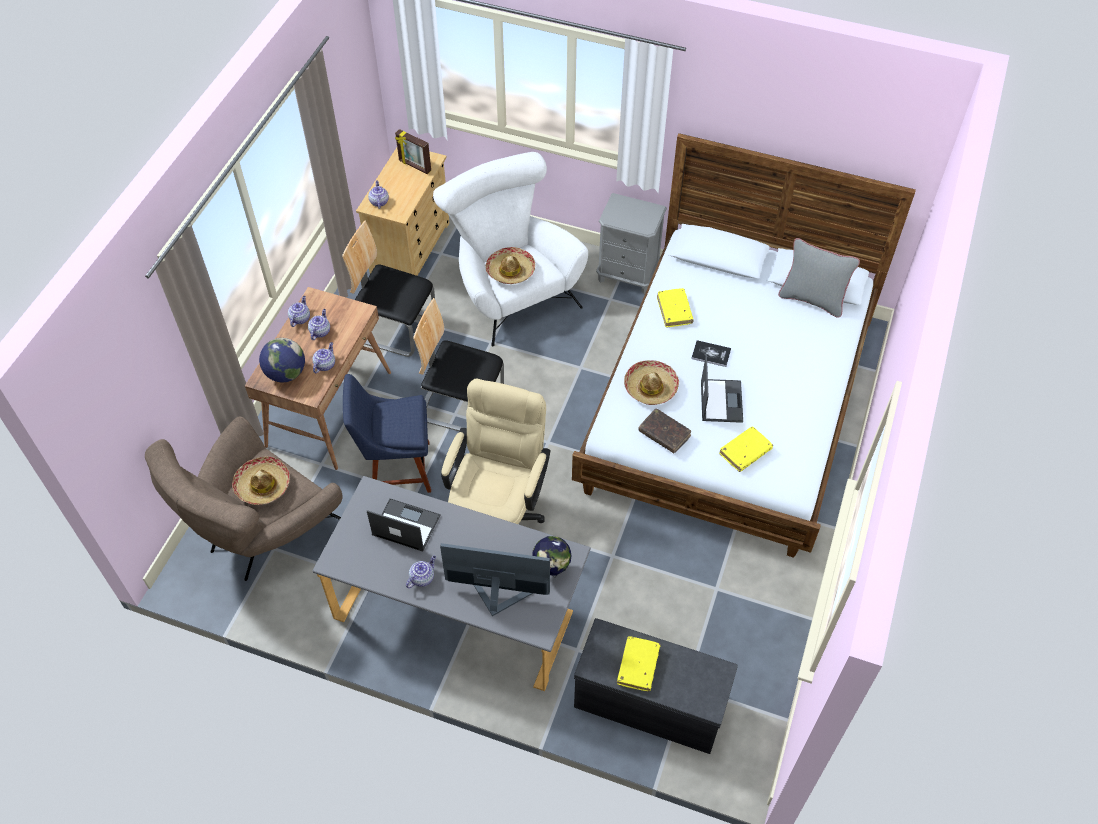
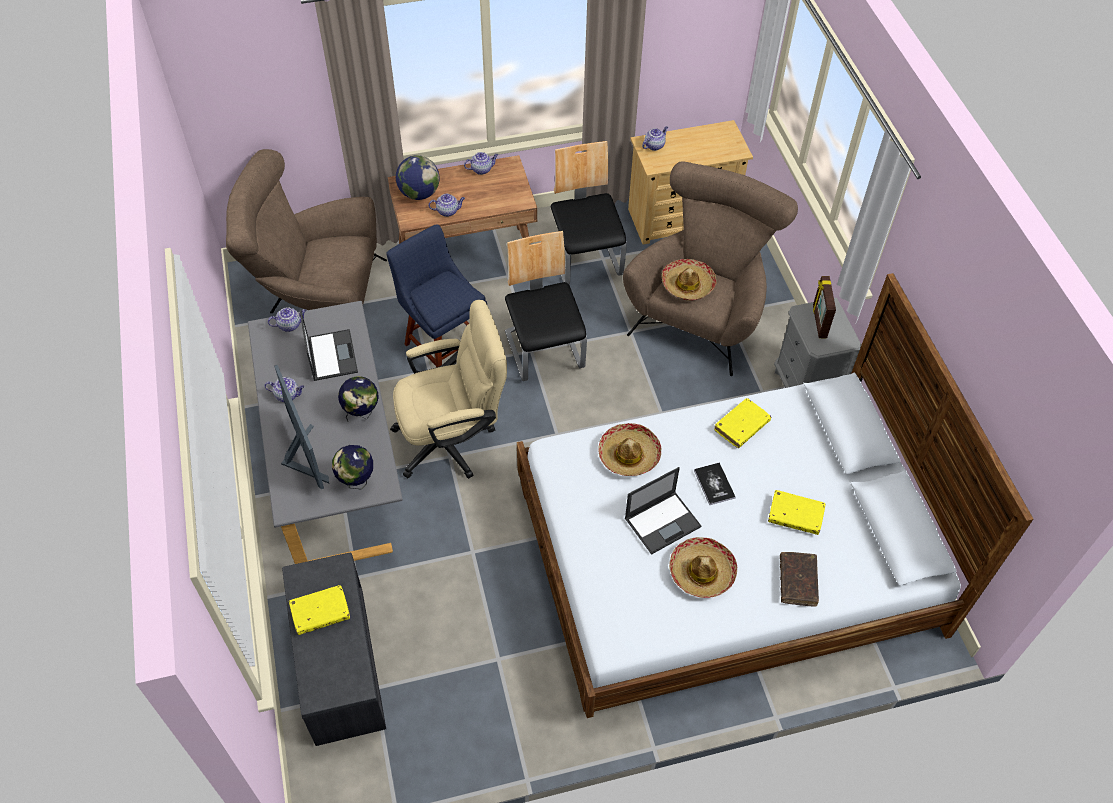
camera: 55 degrees right, 0 degrees up
hat [232,457,290,505] -> hat moved to [669,537,737,598]
teapot [308,309,330,340] -> teapot moved to [268,307,307,332]
picture frame [395,129,431,174] -> picture frame moved to [813,276,836,338]
white armchair [433,152,588,346] -> brown armchair [623,161,798,376]
brown book [638,408,691,453] -> brown book moved to [780,552,819,607]
yellow book [719,427,773,472] -> yellow book moved to [768,490,826,535]
grey pillow [778,238,860,318] -> none
none -> globe [338,376,379,422]

